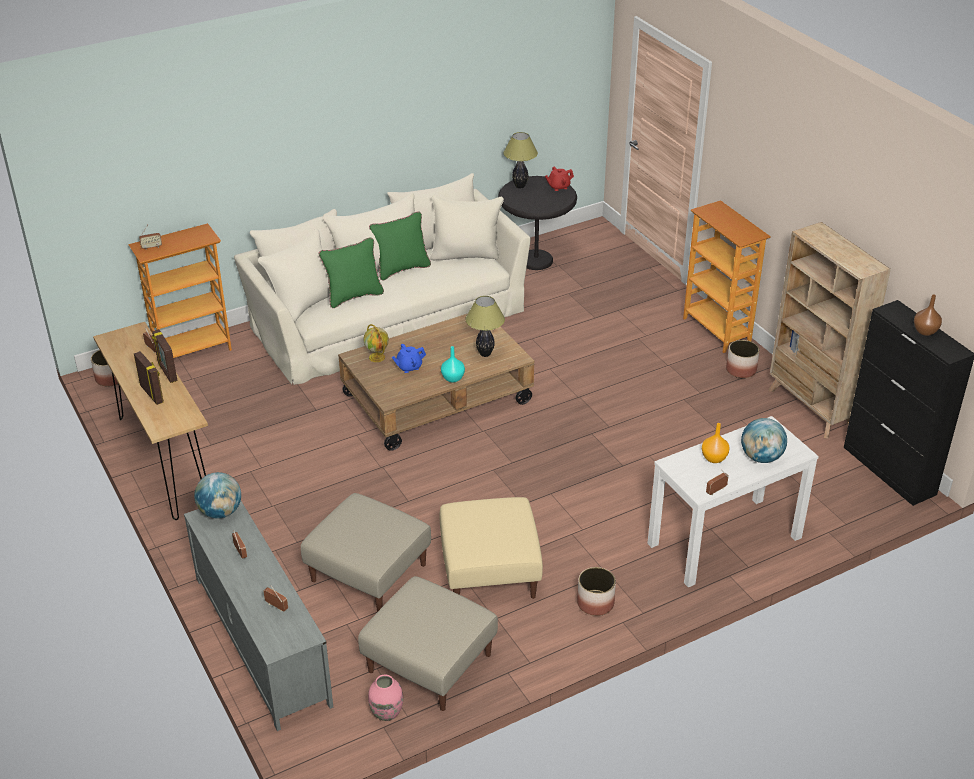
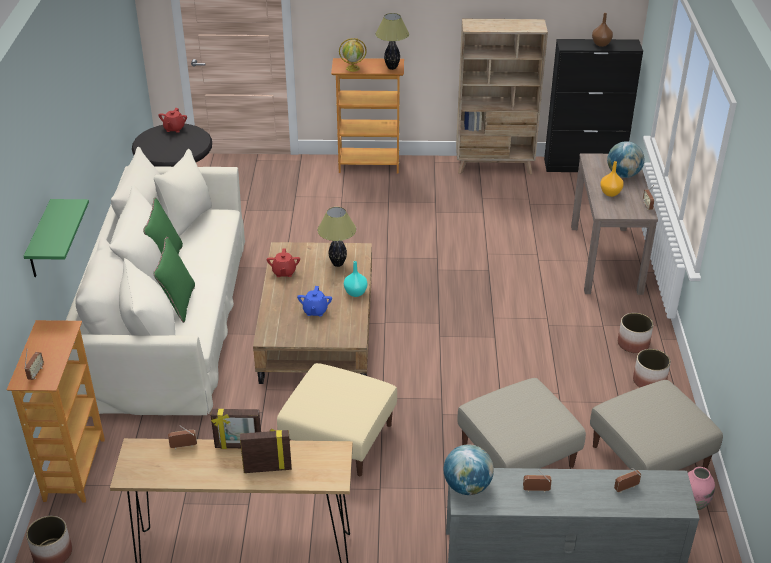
camera: 60 degrees left, 0 degrees up
globe [363,324,389,362] -> globe moved to [339,38,367,72]
beige ottoman [440,497,543,599] -> beige ottoman moved to [277,363,397,476]
table lamp [503,132,538,188] -> table lamp moved to [375,13,409,70]
white console table [647,416,819,587] -> brown console table [571,153,658,295]
planter [726,340,760,378] -> planter moved to [633,349,671,388]
none -> green shelf [24,199,89,277]
none -> red teapot [266,248,300,277]

